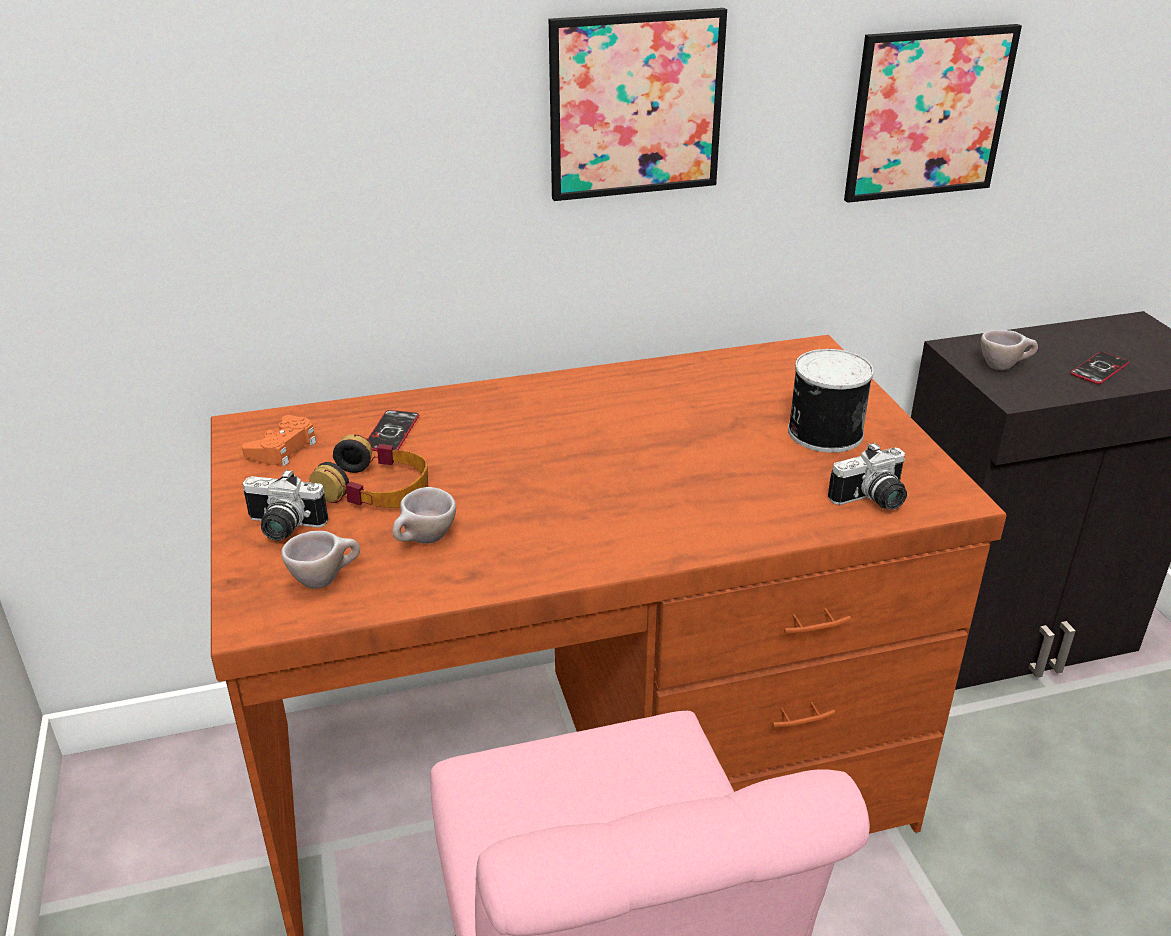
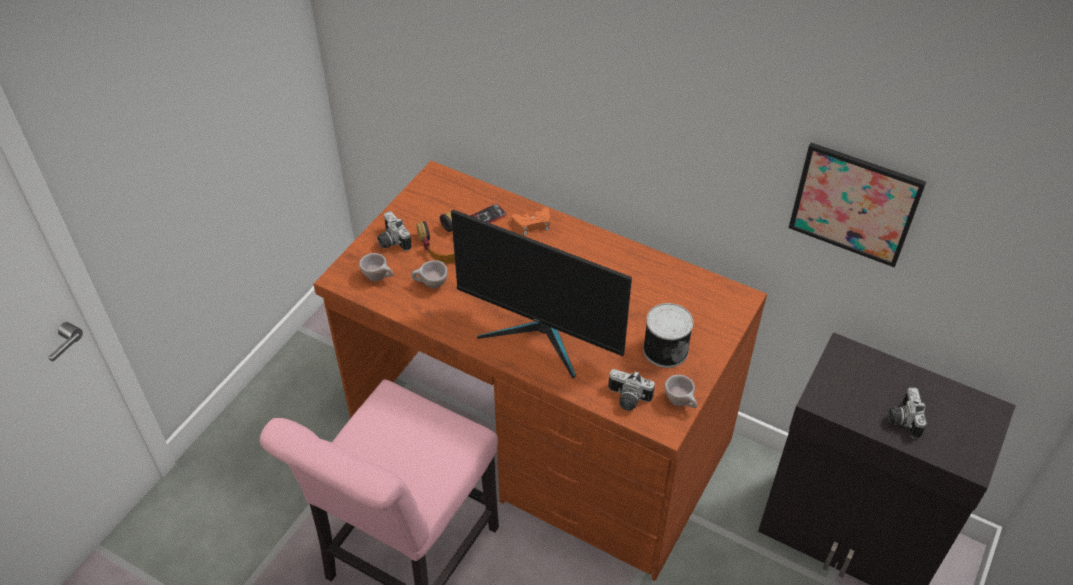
camera: 45 degrees right, 15 degrees up
orange game controller [242,415,316,466] -> orange game controller moved to [512,207,550,235]
picture [549,8,727,201] -> none
beige cup [981,330,1038,370] -> beige cup moved to [665,375,697,408]
phone [1070,352,1129,384] -> camera [888,387,927,439]
none -> monitor [451,210,632,378]

